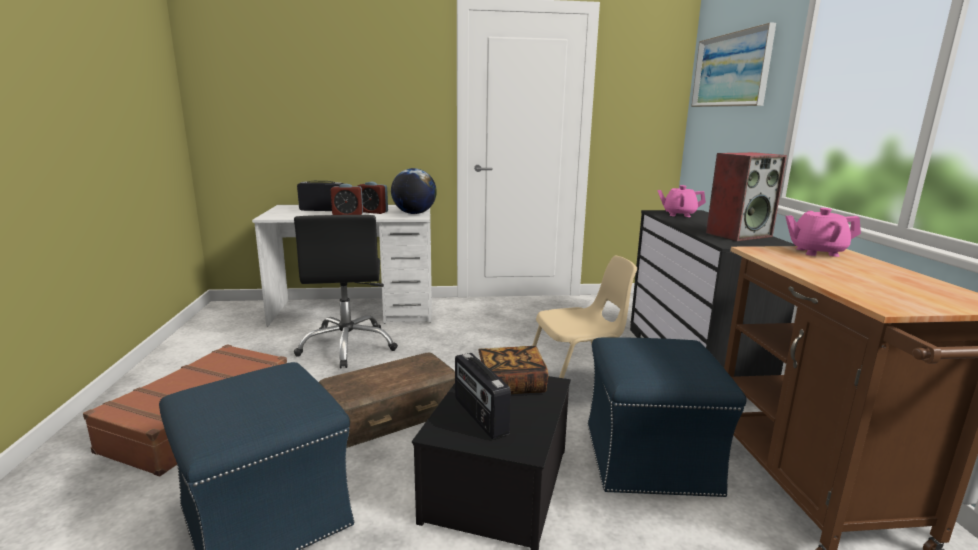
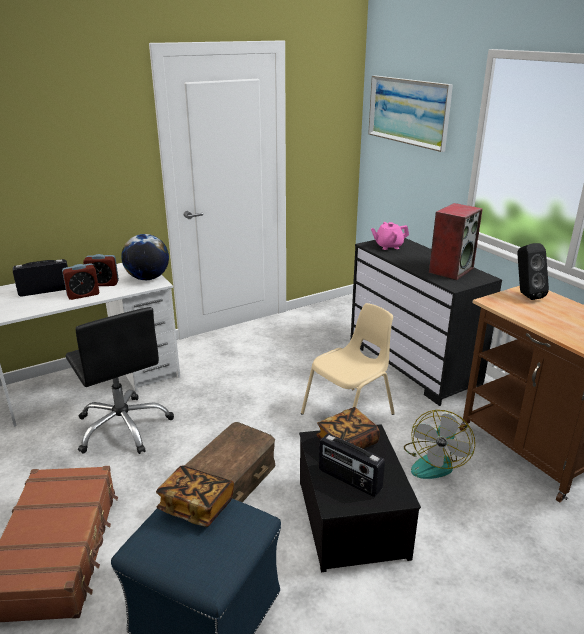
camera: 25 degrees left, 10 degrees up
blue ottoman [587,337,747,497] -> fan [404,410,475,479]
pink teapot [785,208,861,257] -> black speaker [517,243,549,300]
none -> book [156,465,234,527]

